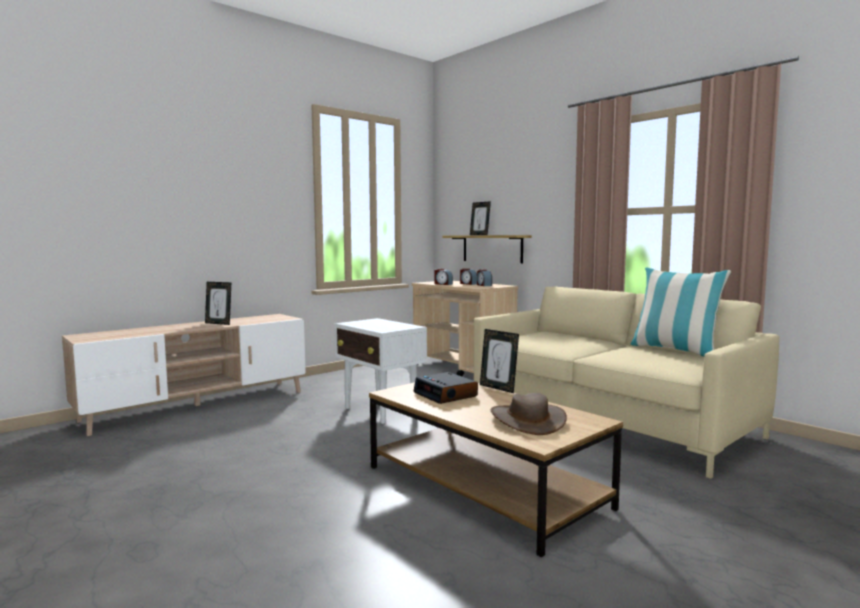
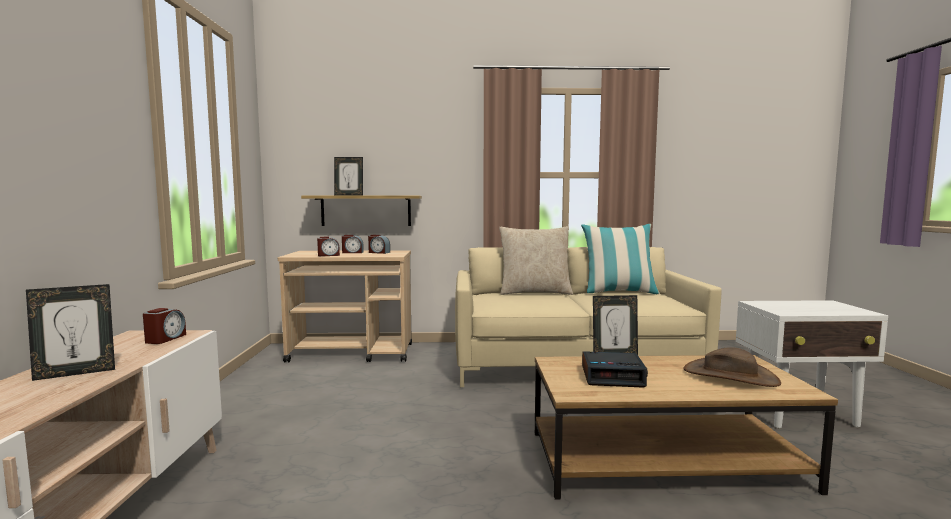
camera: 50 degrees left, 0 degrees up
white side table [335,318,427,424] -> white side table moved to [736,300,888,428]
none -> alarm clock [143,308,186,344]
none -> beige pillow [499,226,573,295]

